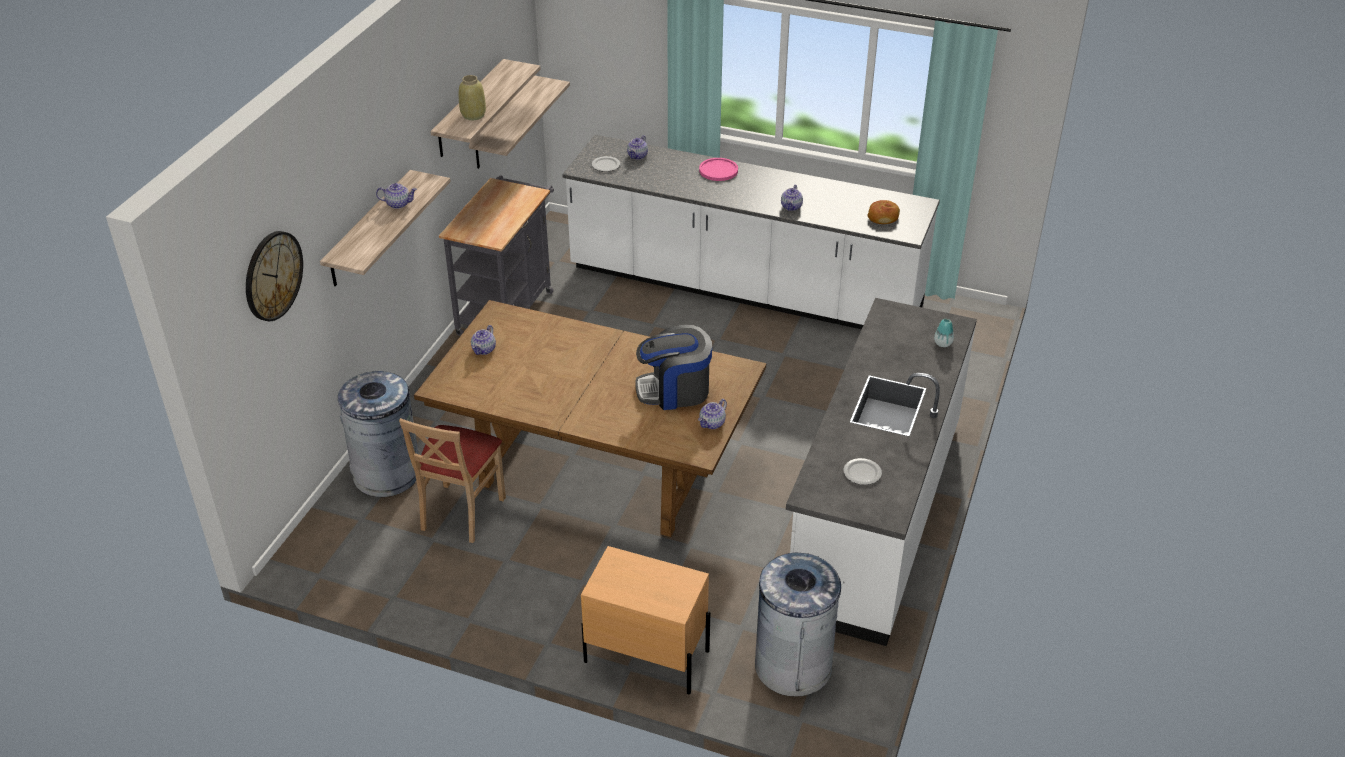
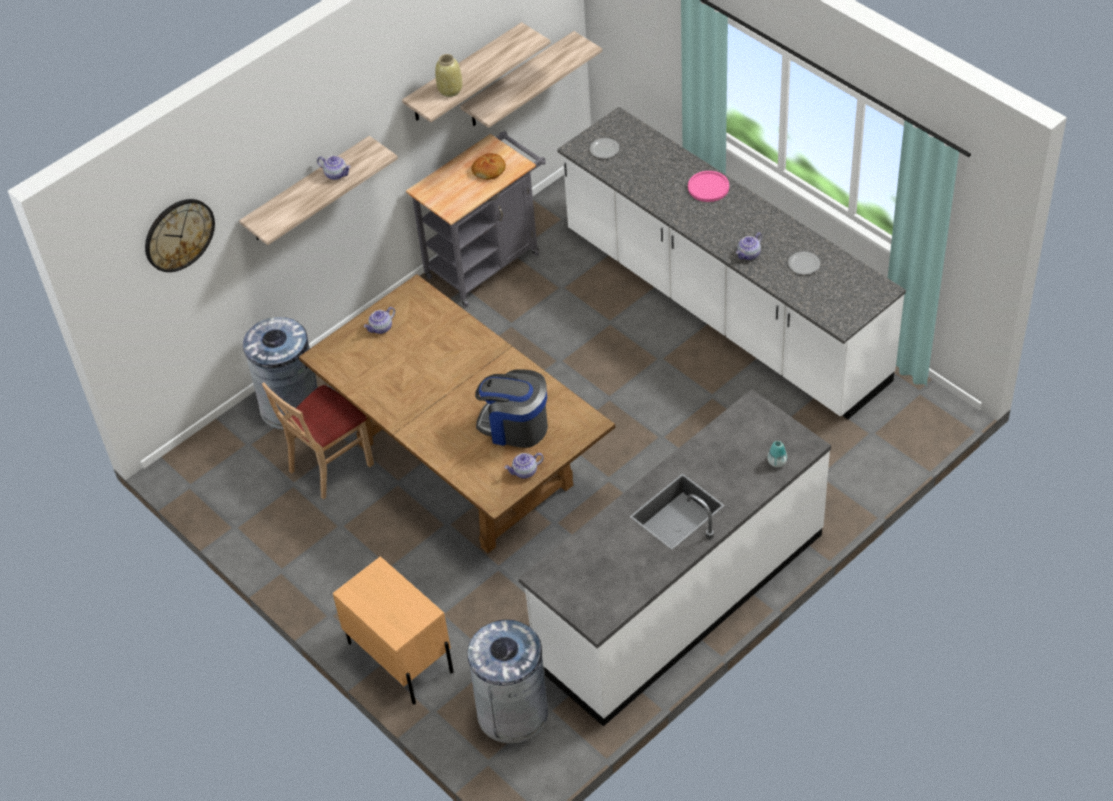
camera: 30 degrees right, 10 degrees up
teapot [627,135,648,160] -> none
plate [843,458,882,485] -> plate moved to [788,251,820,275]
bread [868,200,900,224] -> bread moved to [471,153,506,180]

